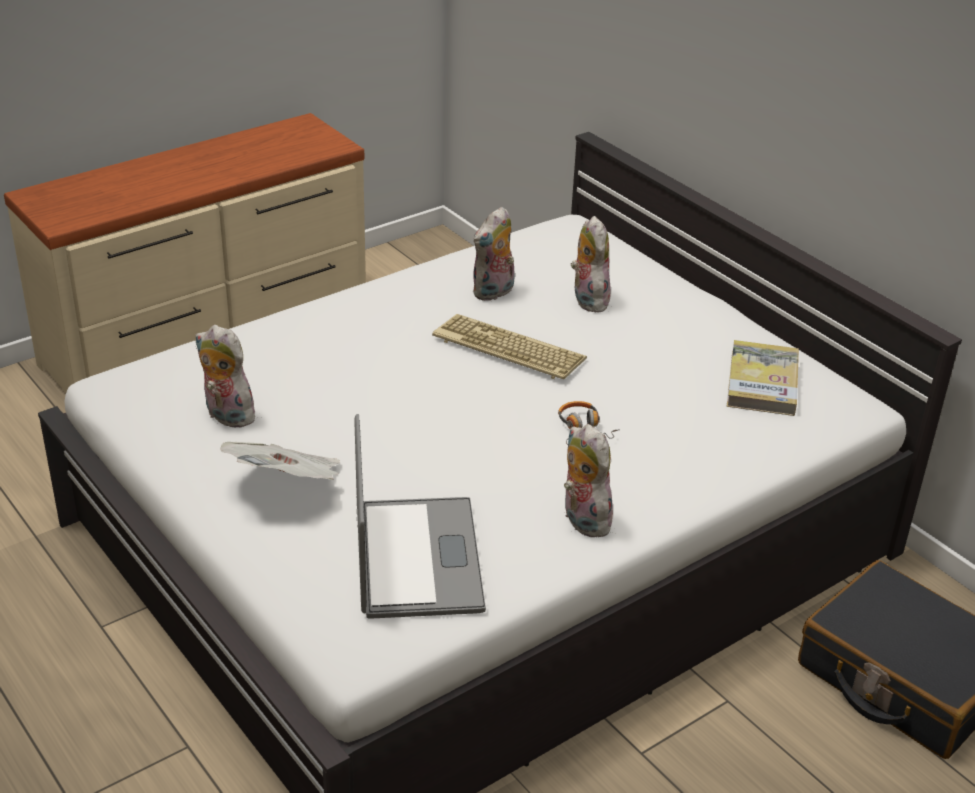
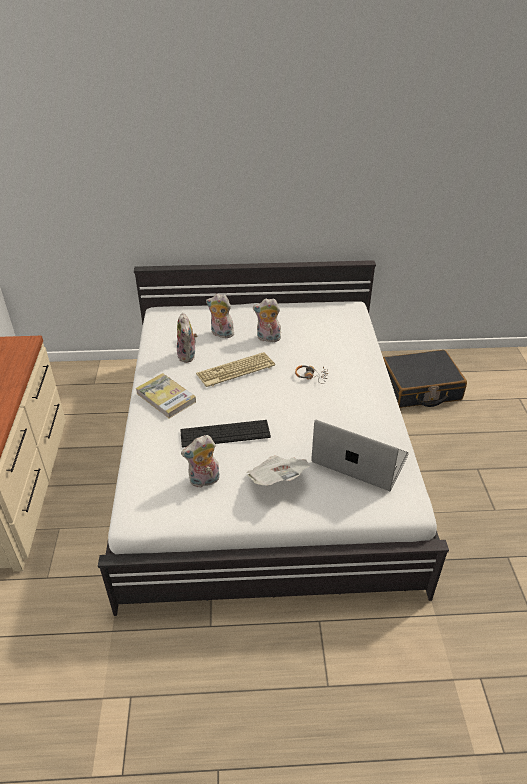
camera: 55 degrees left, 5 degrees up
plush toy [564,424,616,537] -> plush toy moved to [253,298,281,344]
book [727,340,799,416] -> book moved to [136,373,196,418]
none -> keyboard [180,420,271,448]

